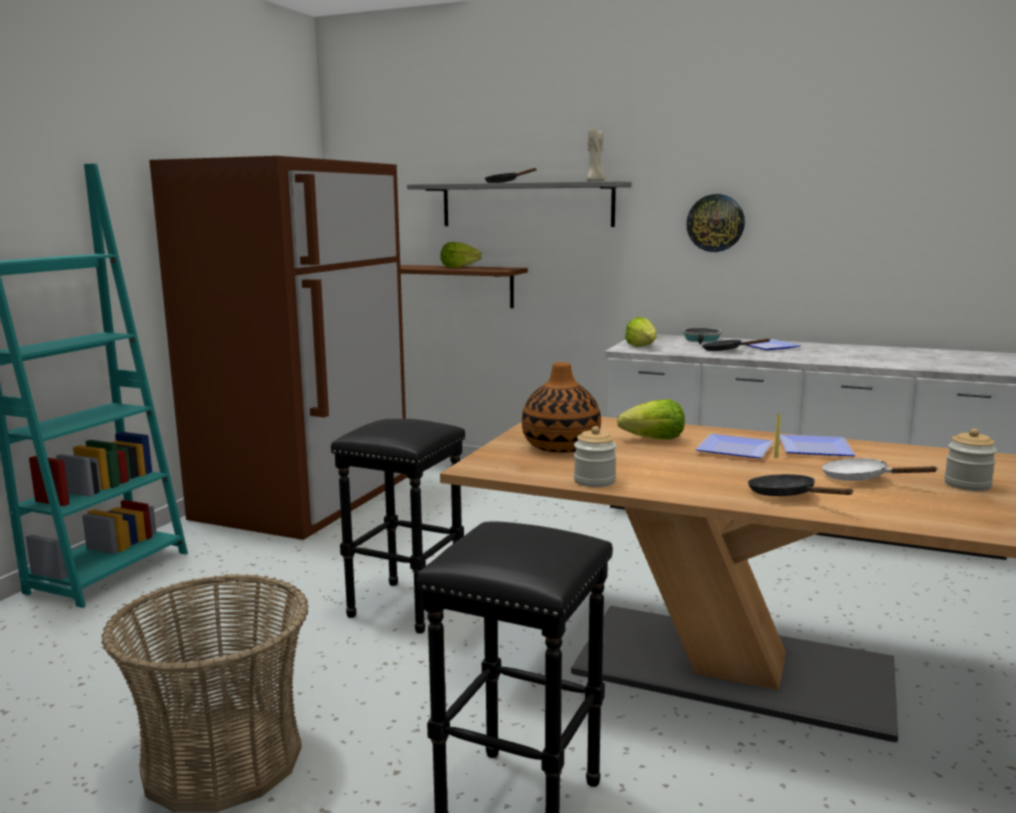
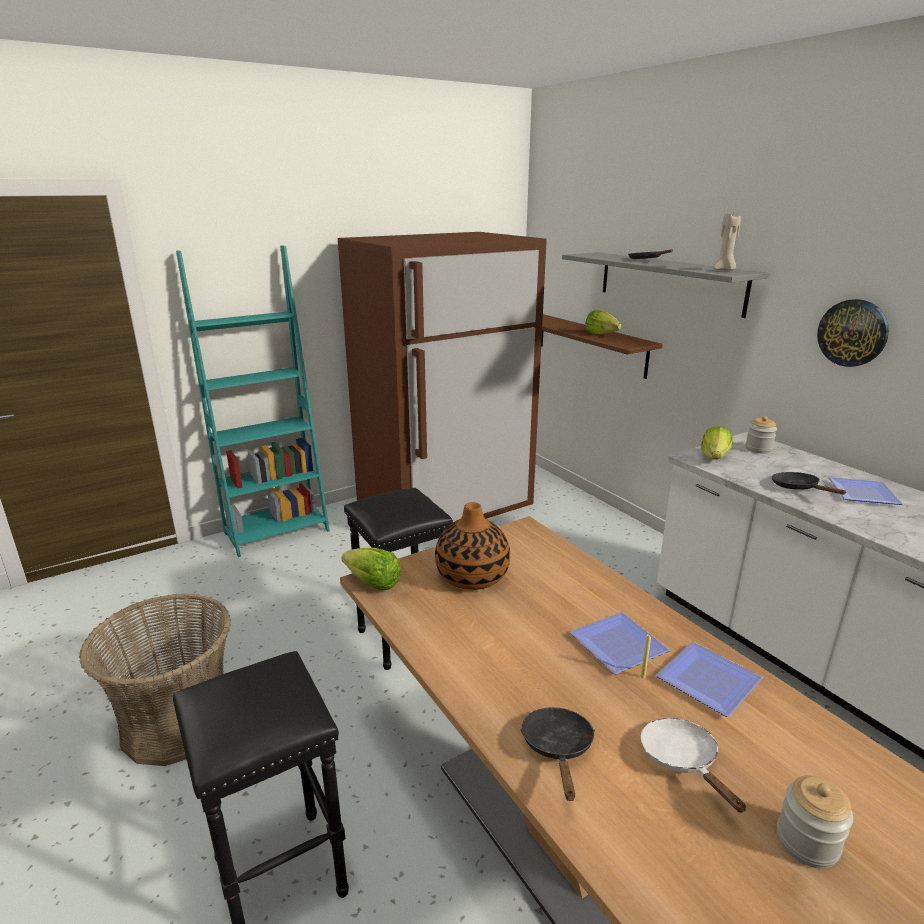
camera: 35 degrees right, 10 degrees up
jar [574,426,617,487] -> jar moved to [745,416,777,454]
lettuce [617,399,685,440] -> lettuce moved to [341,548,401,590]
frying pan [683,328,722,345] -> none

